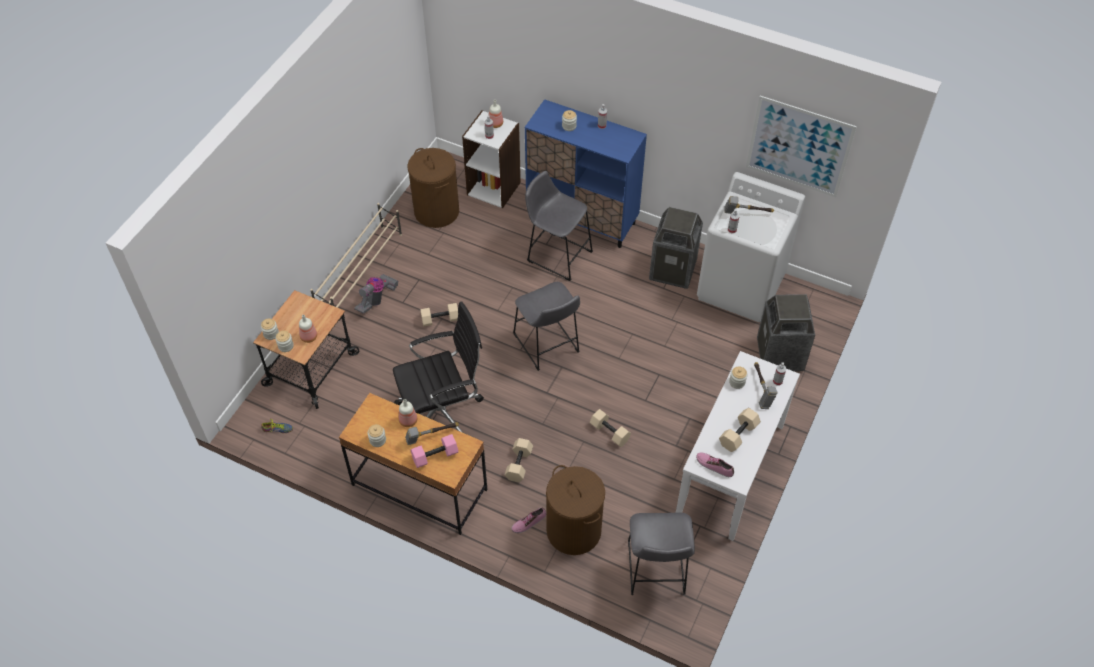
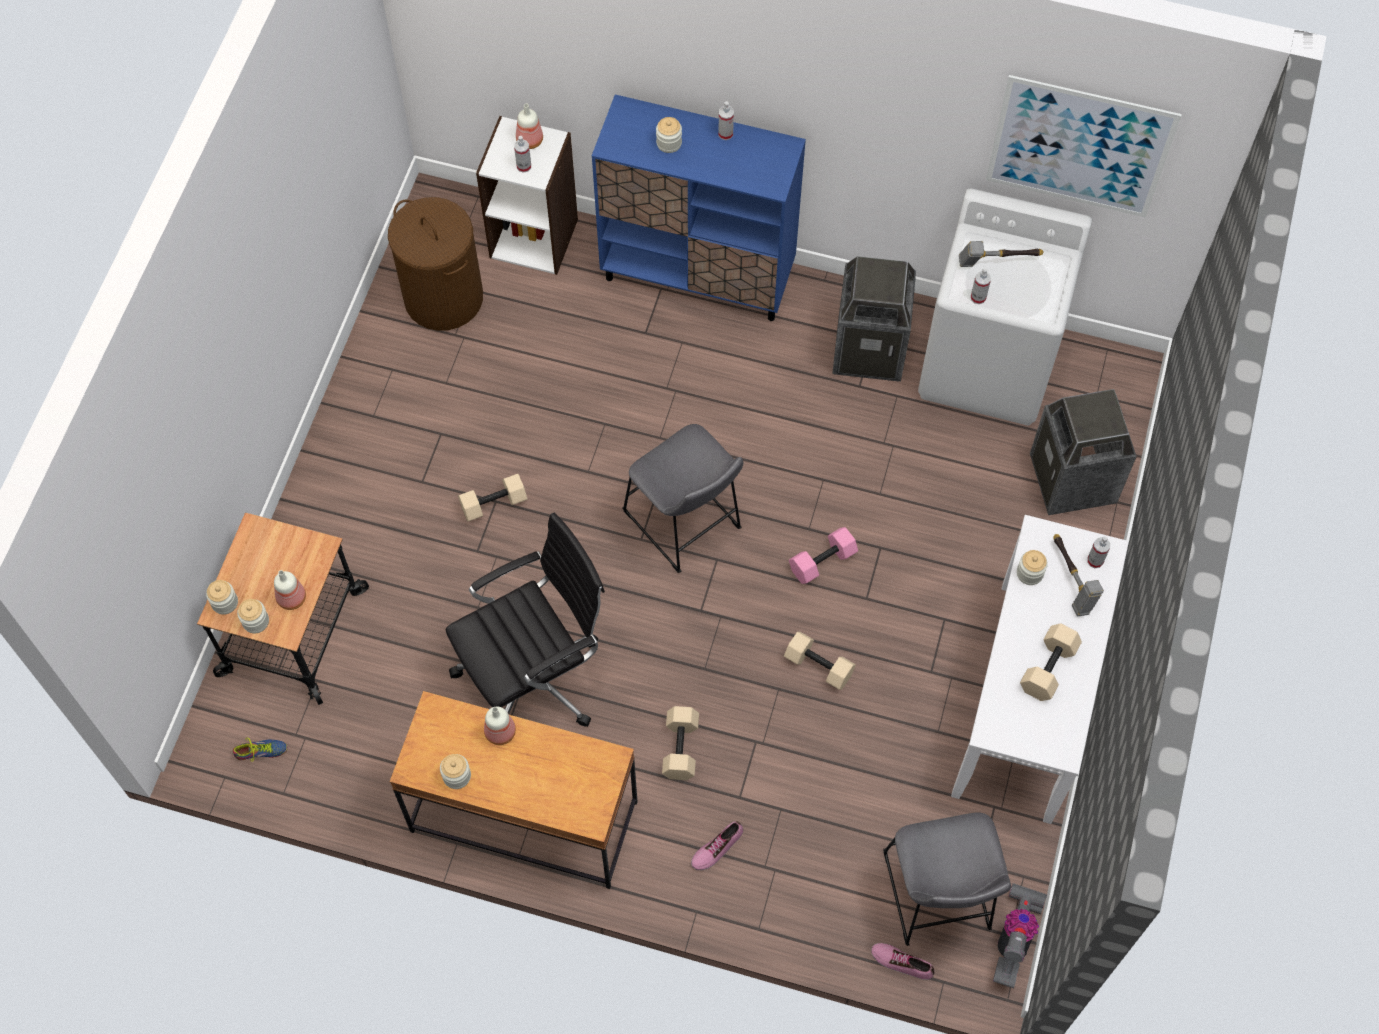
camera: 10 degrees left, 10 degrees up
beige shoe rack [310,203,402,308] -> none
vacuum cleaner [354,274,398,314] -> vacuum cleaner moved to [993,883,1047,988]
hammer [405,422,459,445] -> none
pink dumbbell [410,434,459,468] -> pink dumbbell moved to [789,527,858,584]
grey stool [525,171,593,281] -> none
brown laundry basket [546,465,605,555] -> none
shoe [696,452,734,477] -> shoe moved to [871,943,935,980]

